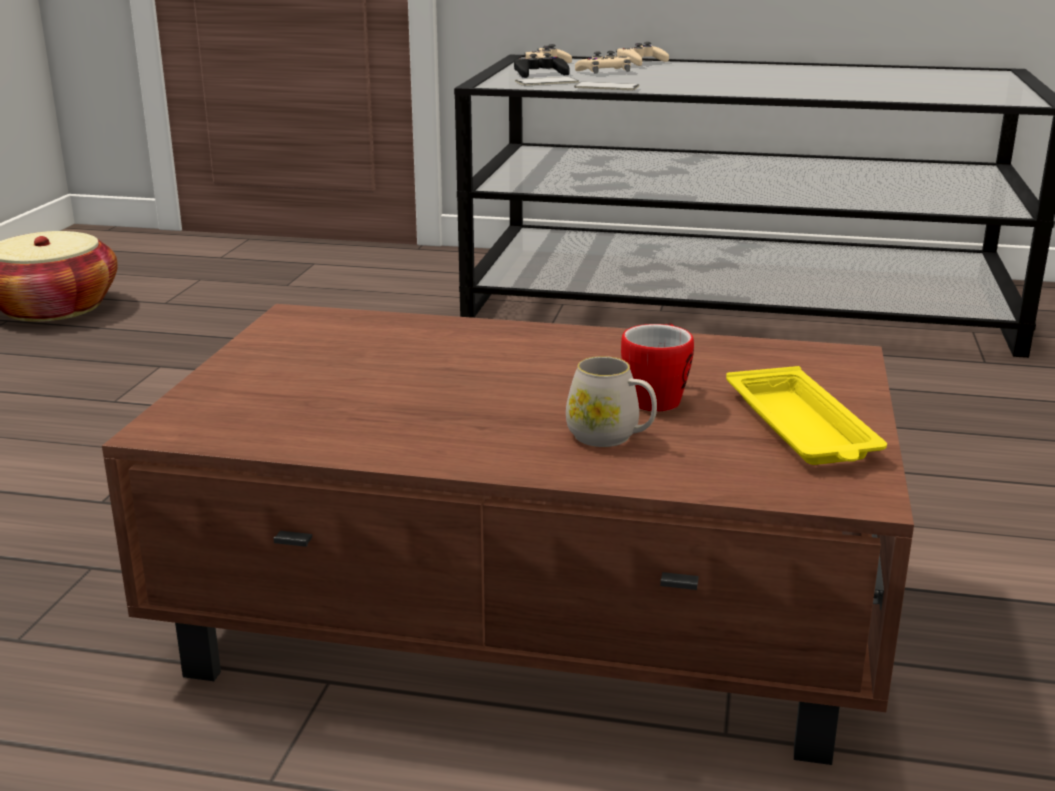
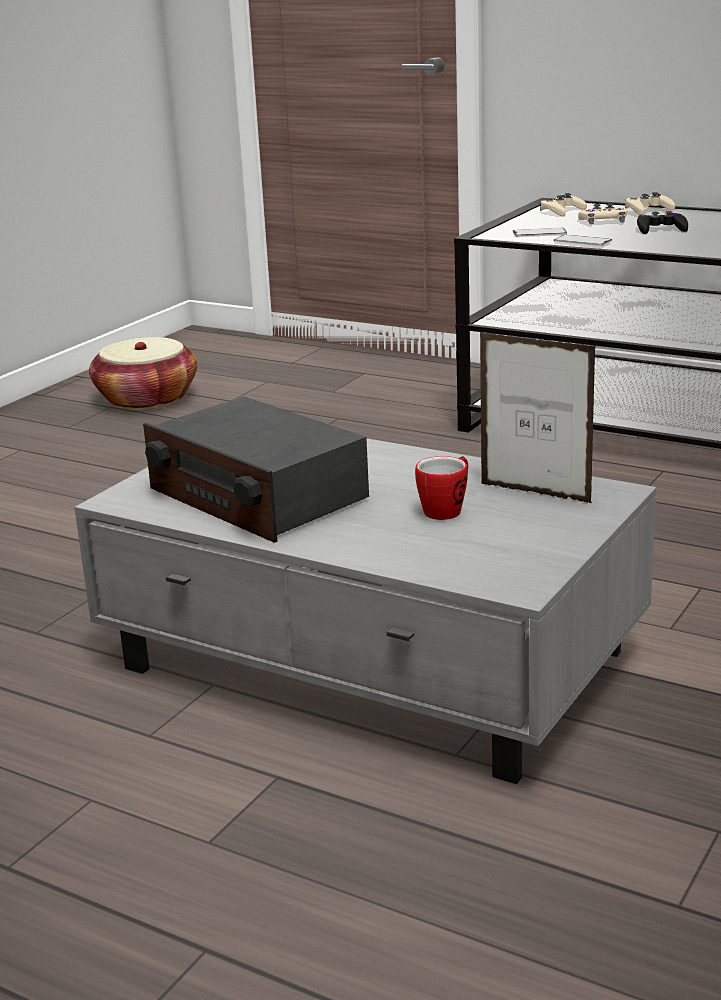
camera: 20 degrees right, 0 degrees up
brown coffee table [102,304,914,765] -> grey coffee table [74,438,656,784]
black game controller [514,53,570,78] -> black game controller moved to [637,211,688,234]
white mug [566,356,657,447] -> none
yellow tray [726,366,887,465] -> none
none -> radio [143,396,369,543]
none -> picture frame [480,332,596,503]

